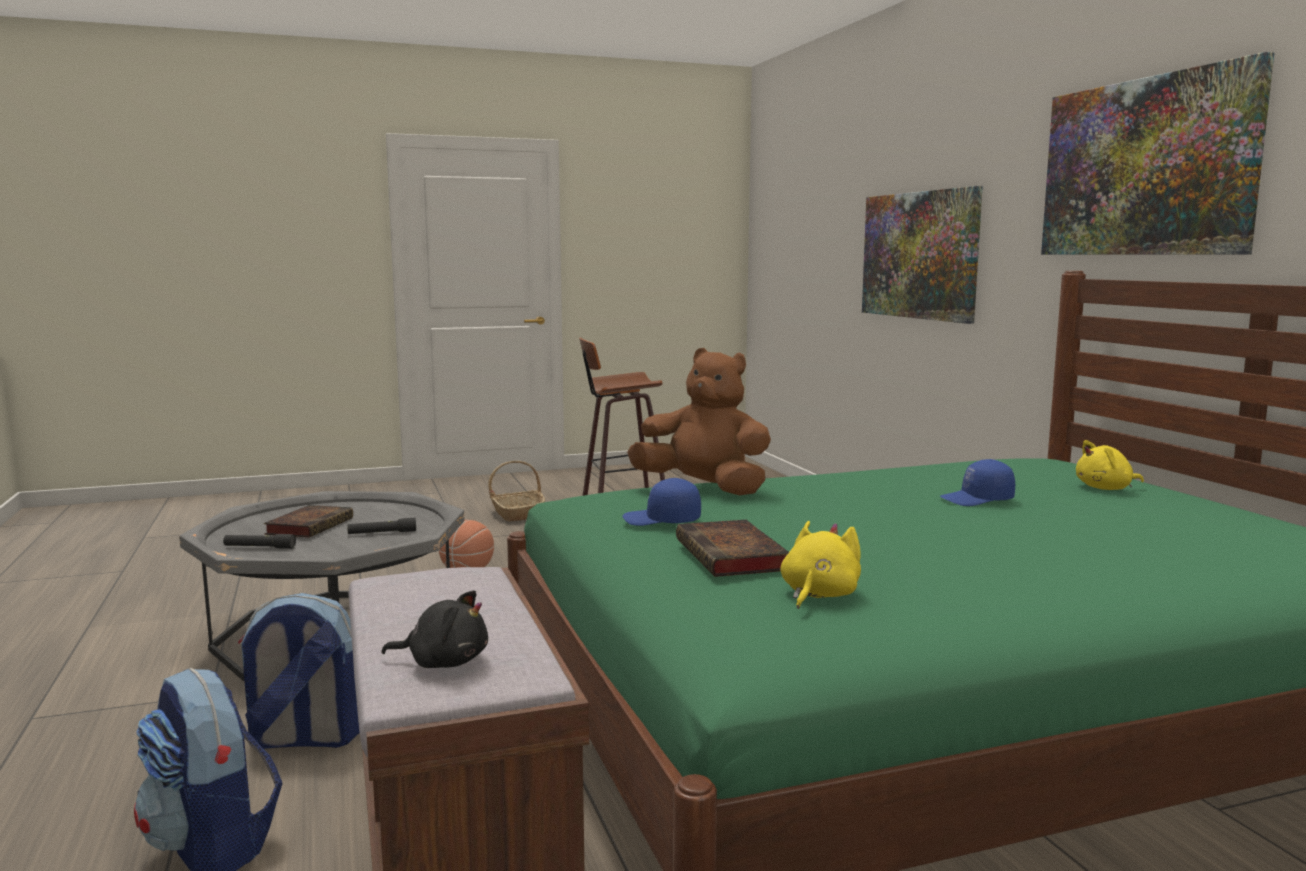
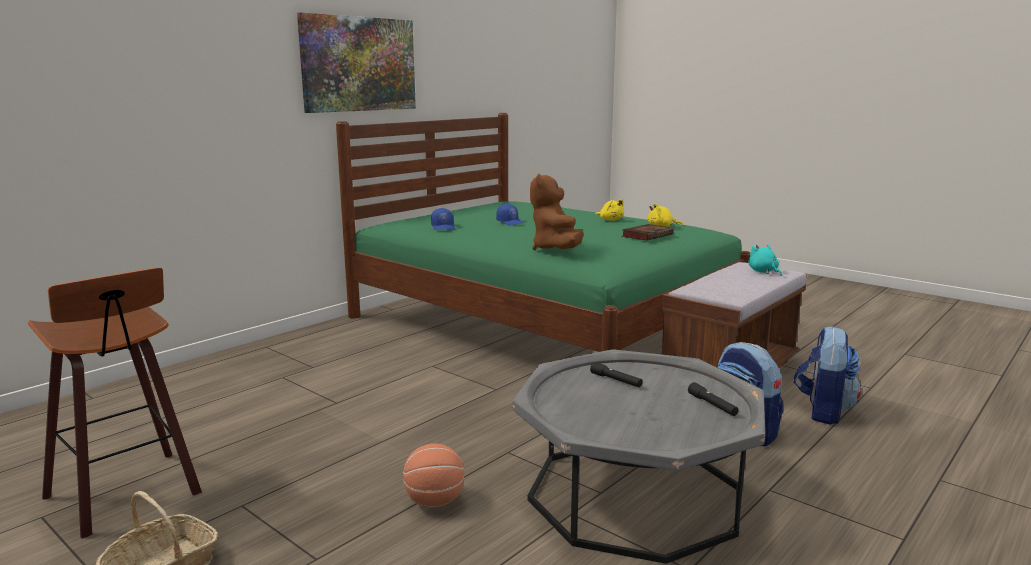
camera: 120 degrees left, 5 degrees up
book [264,505,353,538] -> none
black plush toy [382,590,488,668] -> turquoise plush toy [748,244,782,275]
blue cap [622,478,701,526] -> blue cap moved to [431,208,455,230]
picture [862,186,983,324] -> none
yellow plush toy [1076,440,1144,490] -> yellow plush toy moved to [595,199,624,221]

